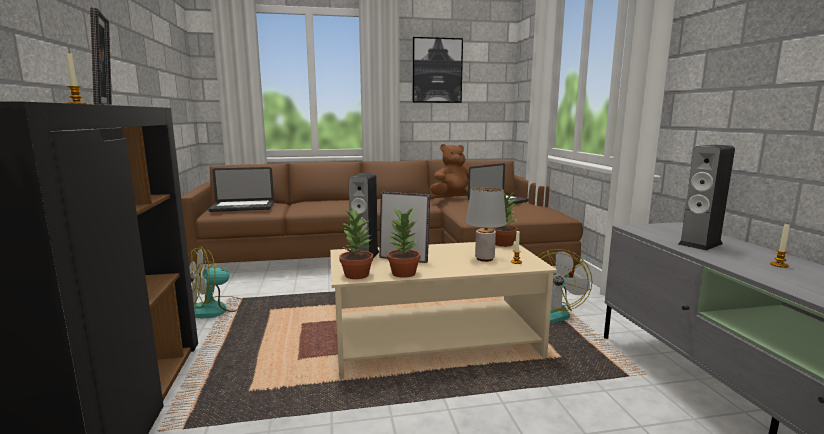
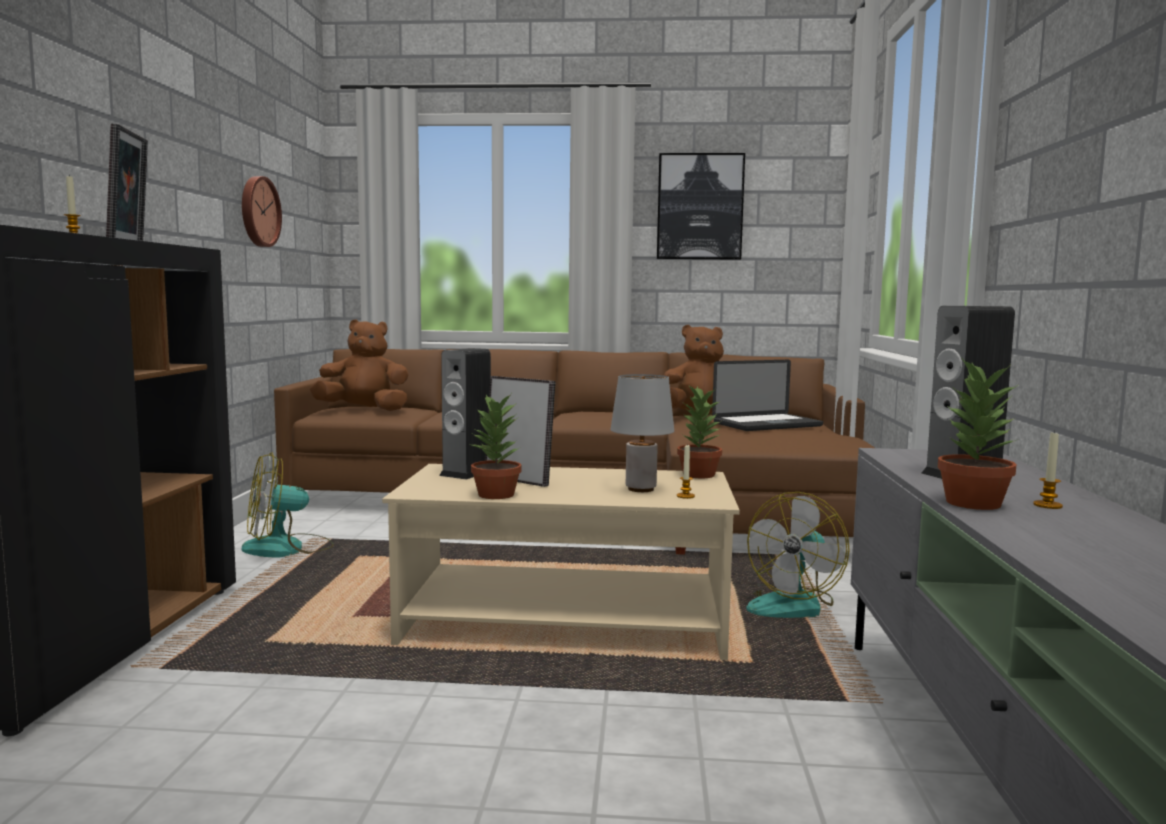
camera: 15 degrees right, 5 degrees down
laptop [208,167,274,212] -> brown plush toy [310,319,409,411]
potted plant [339,208,373,279] -> potted plant moved to [937,357,1019,510]
none -> wall clock [242,176,282,247]

